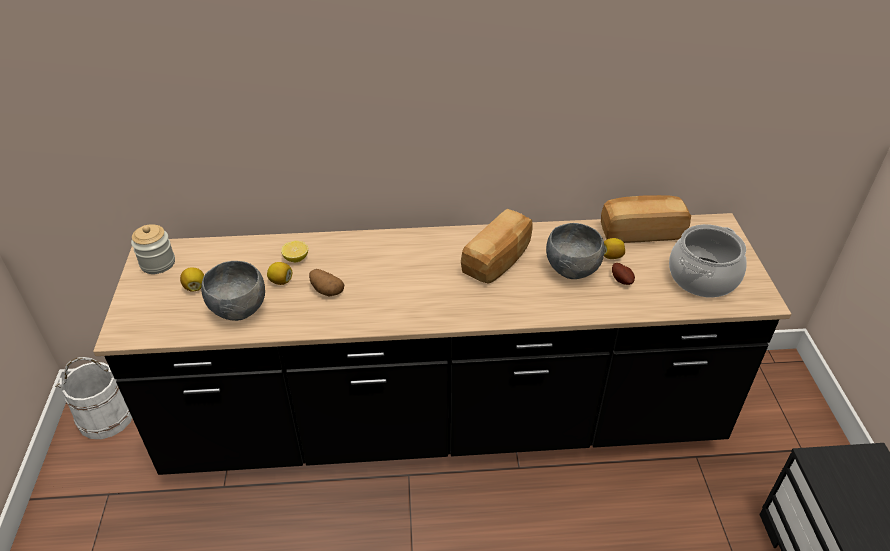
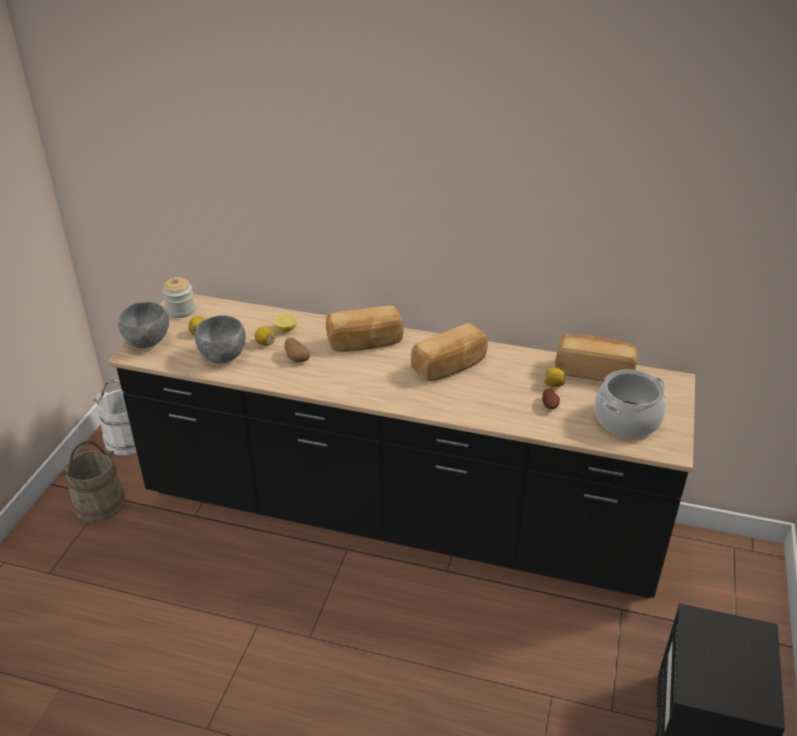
camera: 20 degrees right, 5 degrees down
grey bowl [546,223,605,279] -> grey bowl moved to [118,302,169,348]
none -> beige bucket [61,441,125,522]
none -> bread [326,306,404,352]

